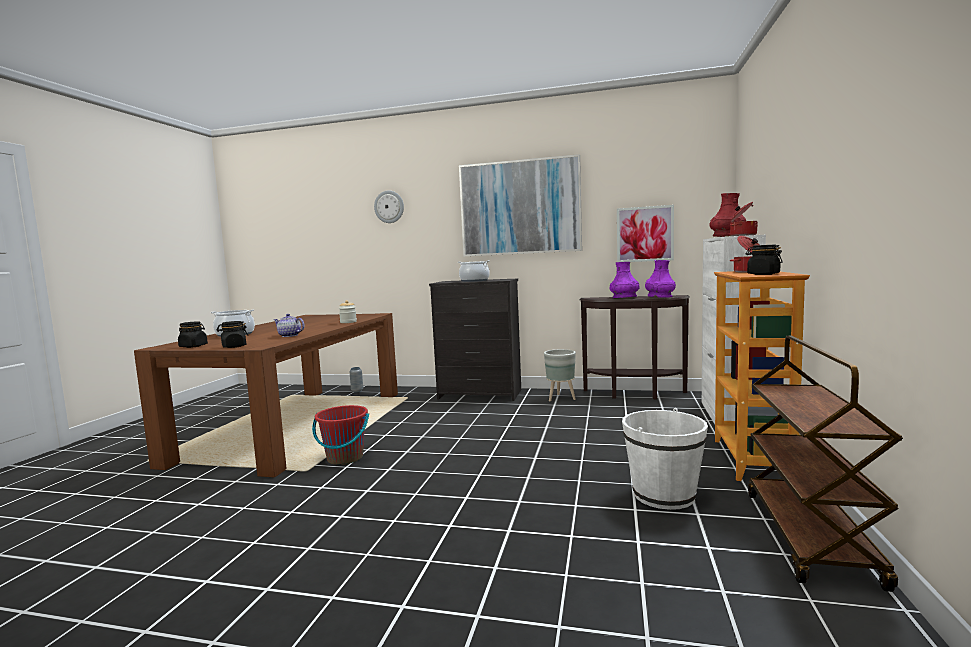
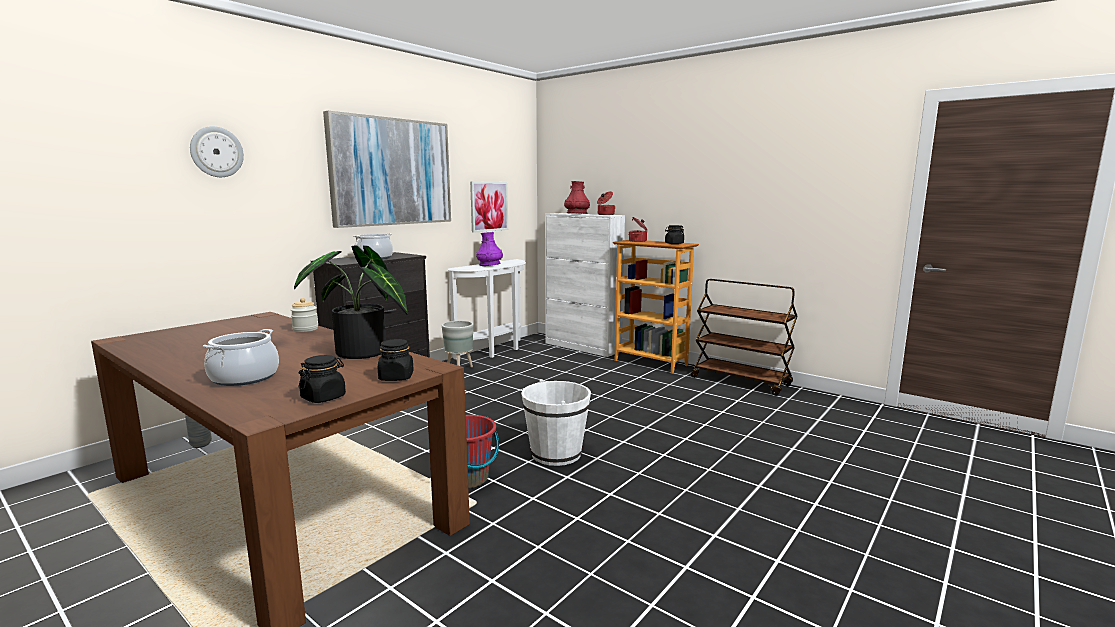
camera: 65 degrees left, 5 degrees up
teapot [274,314,305,337] -> potted plant [294,245,408,359]
brown console table [580,295,690,399] -> white console table [447,259,526,360]
white bucket [622,408,708,510] -> white bucket moved to [521,379,591,466]
purple vase [645,260,676,298] -> none

